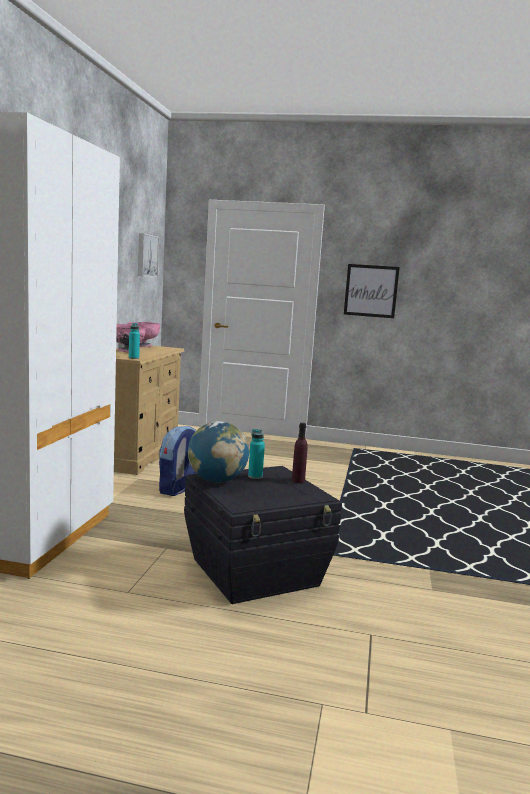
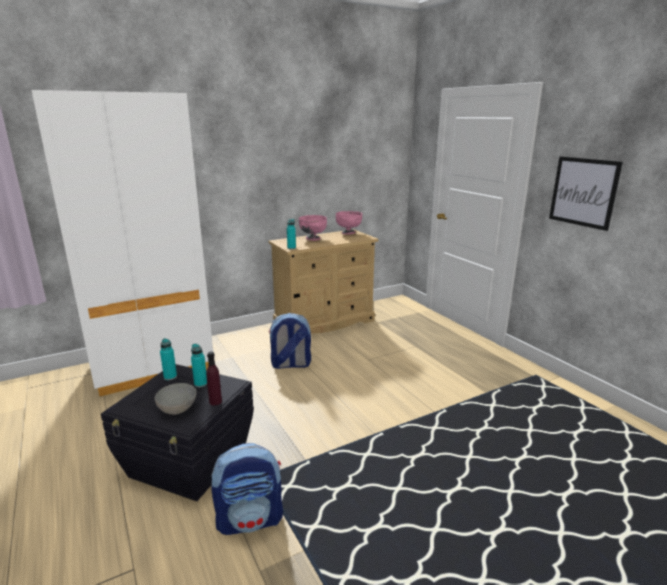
camera: 50 degrees right, 10 degrees up
picture [138,233,159,277] -> none
globe [188,421,249,483] -> turquoise bottle [160,338,177,380]
none -> grey bowl [155,383,197,415]
none -> backpack [211,443,283,535]

